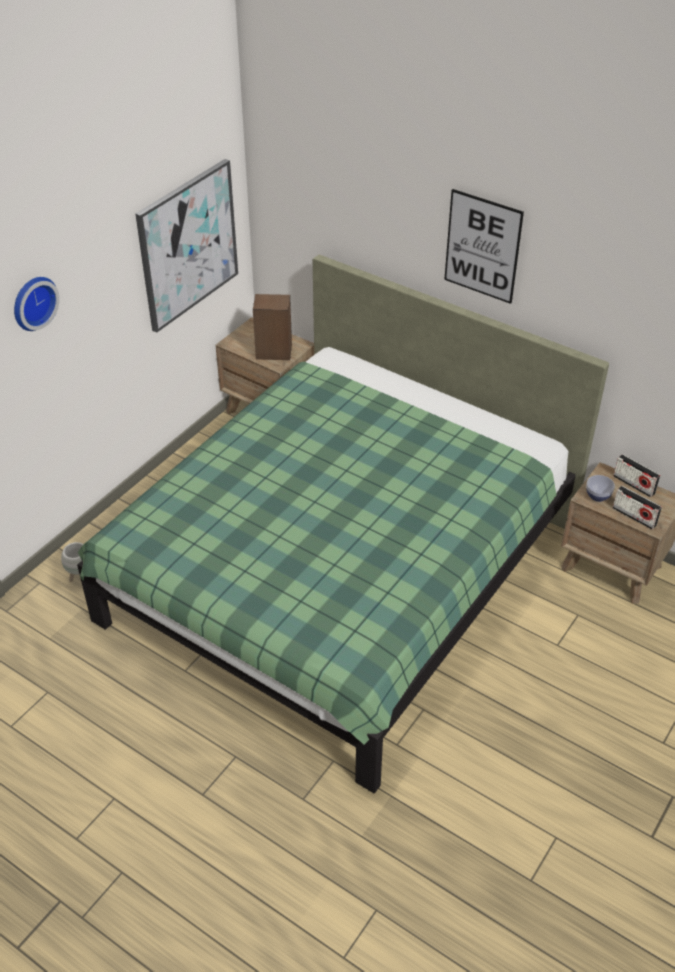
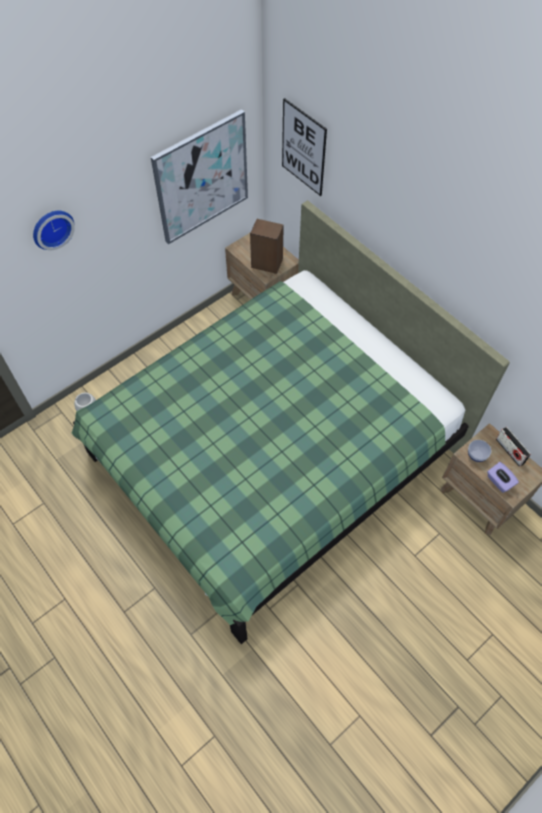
camera: 15 degrees right, 15 degrees up
picture [444,189,524,304] -> picture moved to [282,98,327,196]
radio [613,486,662,529] -> purple tissue box [487,462,519,493]

